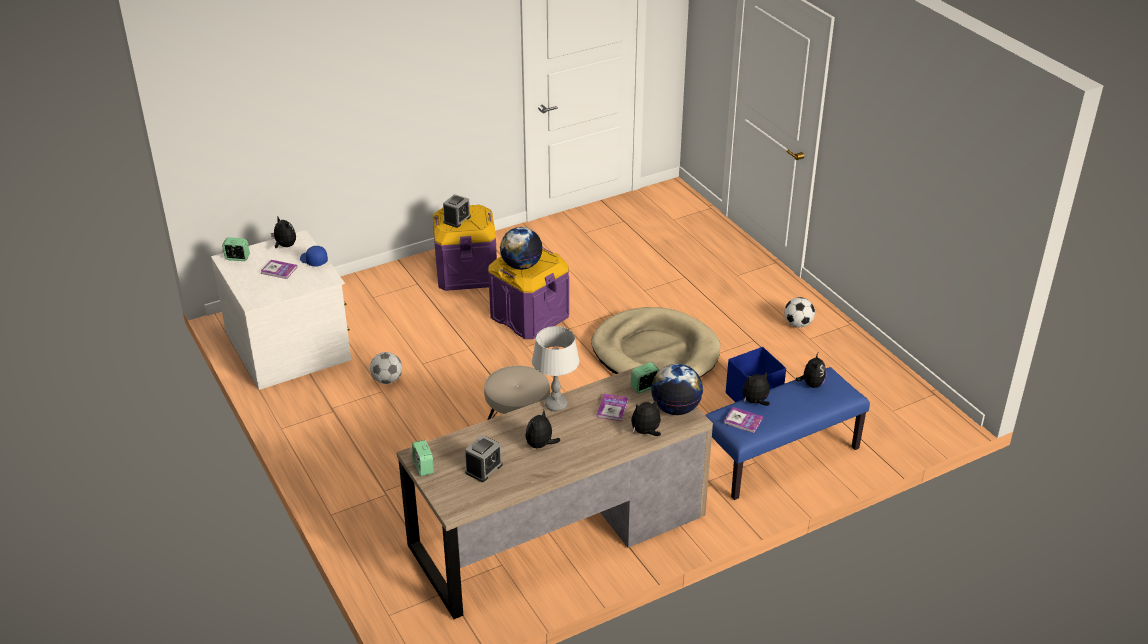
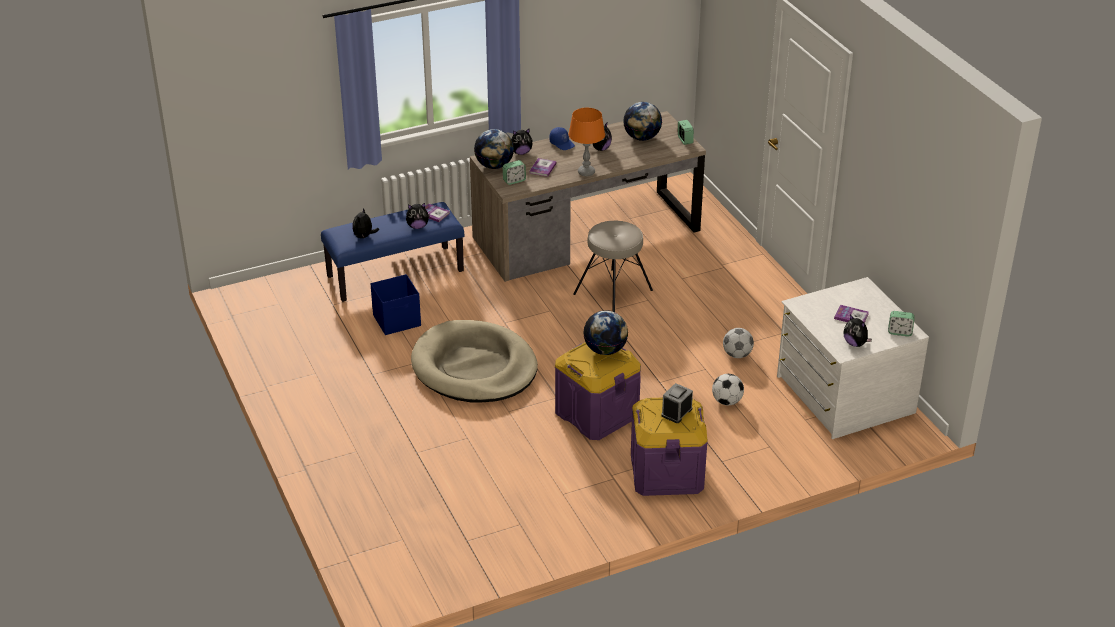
camera: 175 degrees left, 0 degrees up
blue cap [300,246,328,266] -> blue cap moved to [550,127,575,150]
alarm clock [465,435,503,482] -> globe [623,102,662,141]
grey table lamp [532,326,580,411] -> orange table lamp [569,108,605,176]
football [784,297,815,328] -> football moved to [712,374,744,405]

